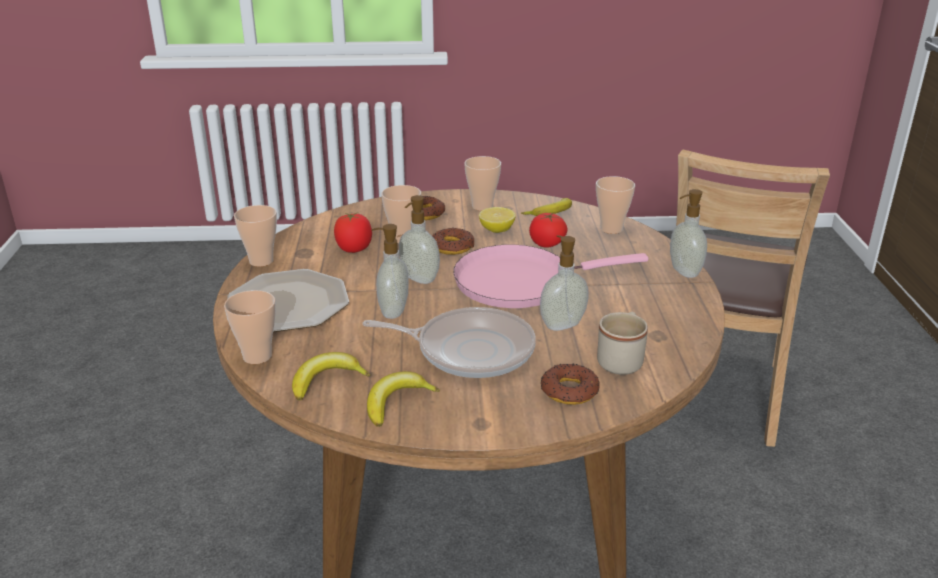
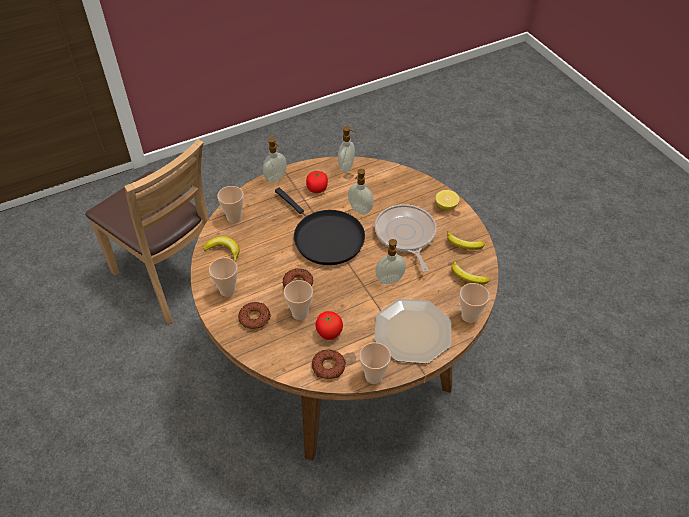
camera: 115 degrees left, 20 degrees up
soap dispenser [399,195,440,284] -> soap dispenser moved to [338,126,356,172]
pink frying pan [453,245,649,308] -> black frying pan [275,188,365,265]
lemon [479,207,516,233] -> lemon moved to [436,190,460,210]
tomato [529,213,567,248] -> tomato moved to [306,171,328,193]
donut [541,364,600,405] -> donut moved to [312,350,346,379]
beige mug [597,312,648,375] -> none
brown chair [676,149,830,447] -> brown chair turned 45 degrees clockwise [85,139,209,325]

